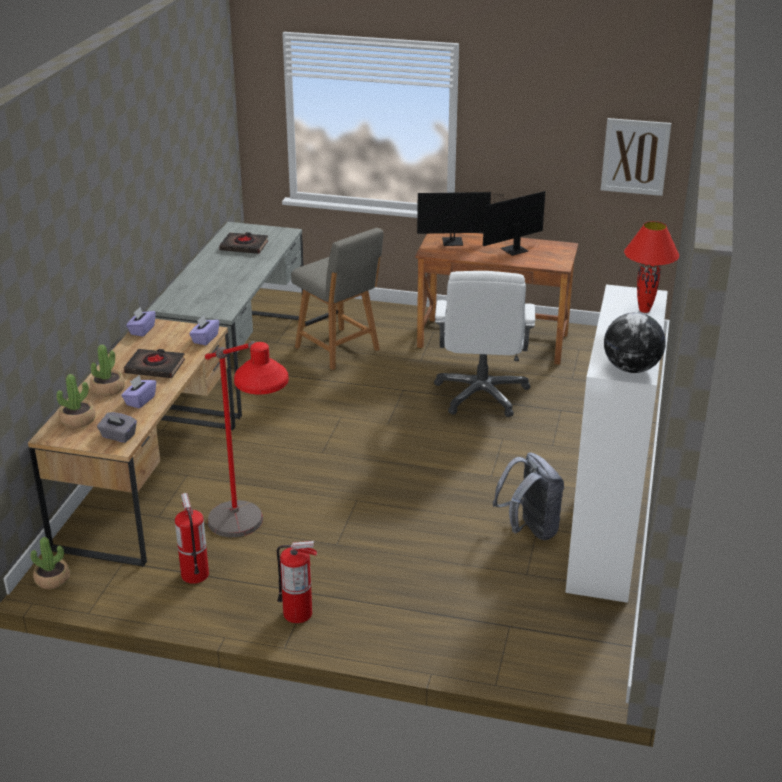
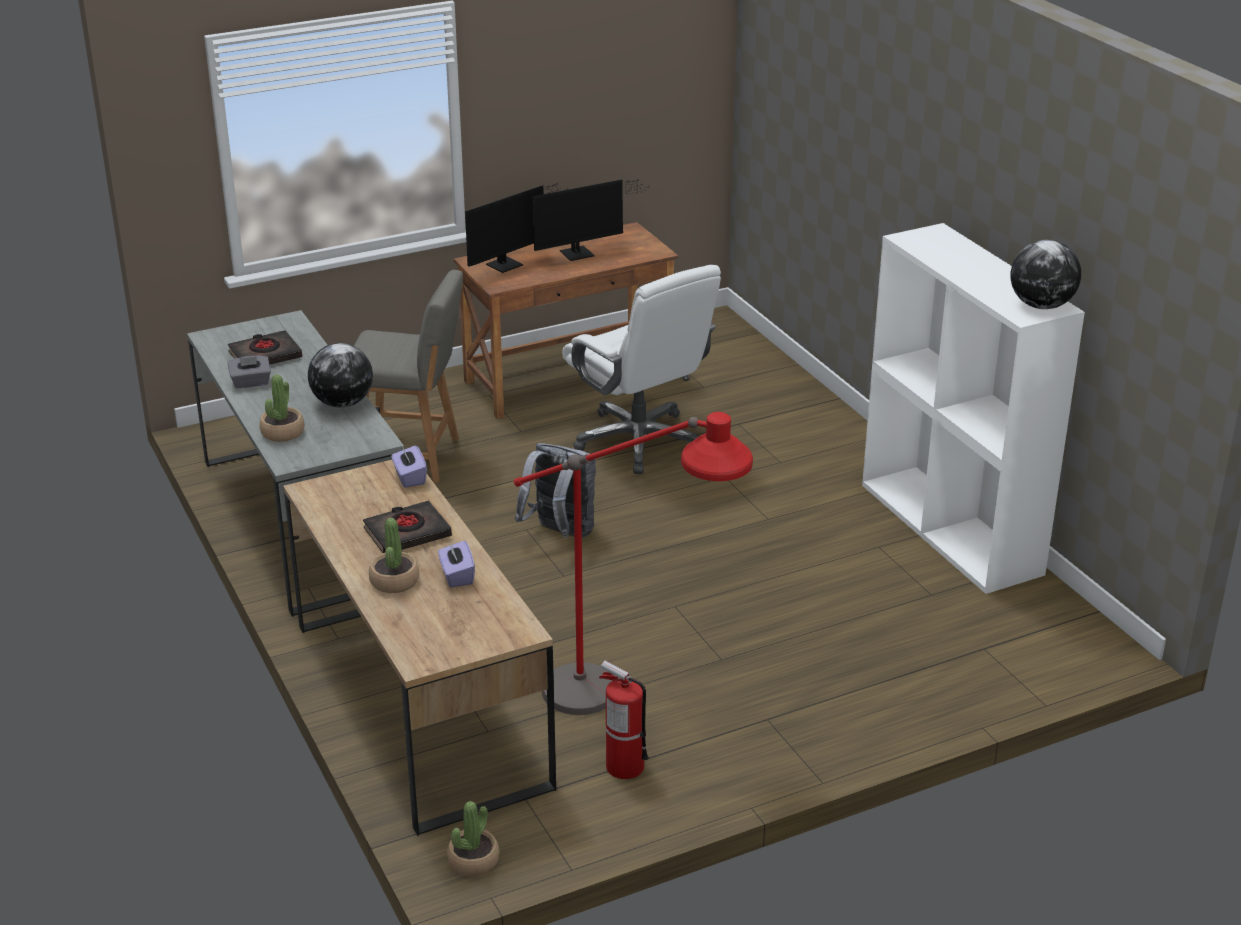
camera: 40 degrees left, 0 degrees up
potted plant [56,374,95,428] -> potted plant moved to [259,374,305,442]
grey tissue box [97,412,137,443] -> grey tissue box moved to [227,356,271,388]
purple tissue box [126,307,156,337] -> none
fire extinguisher [277,541,317,623] -> none
monitor [465,191,545,256] -> monitor turned 135 degrees counterclockwise [533,179,651,261]
grey backpack [493,452,564,540] -> grey backpack moved to [515,443,596,538]
picture [601,118,671,196] -> none
red table lamp [624,221,679,313] -> none
none -> globe [308,343,373,408]

